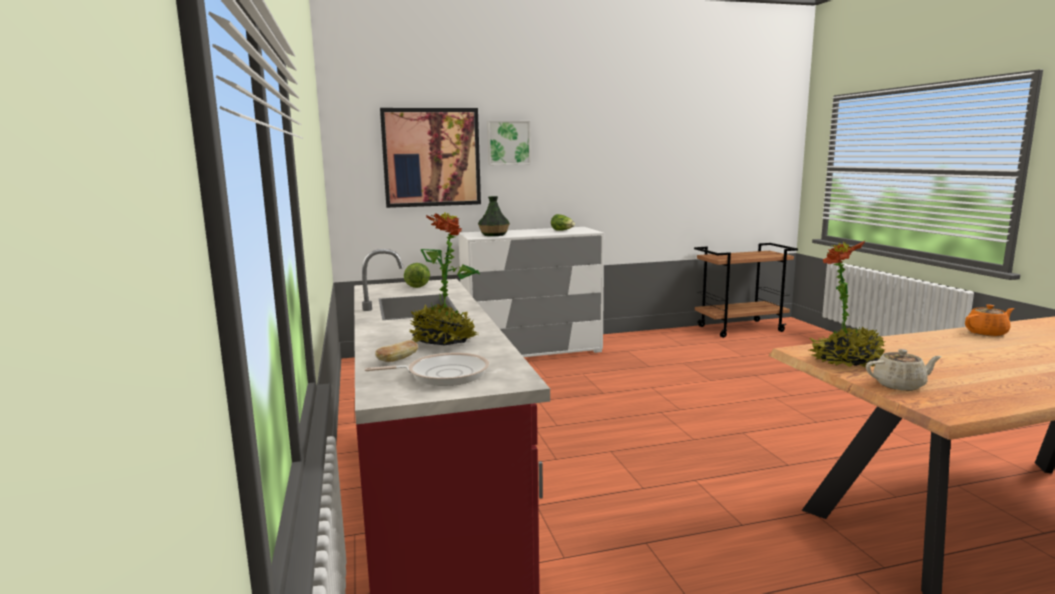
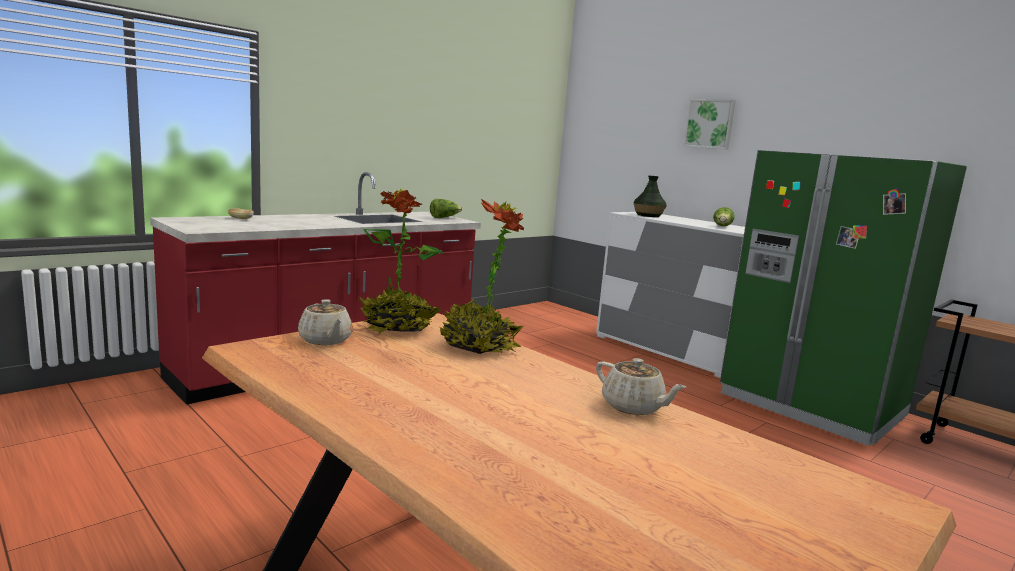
camera: 60 degrees right, 0 degrees up
frying pan [364,352,489,386] -> none
picture [380,108,481,208] -> none
potted plant [409,212,480,345] -> potted plant moved to [440,199,524,354]
orange teapot [965,304,1014,336] -> beige teapot [596,358,686,415]
none -> green fridge [720,150,967,446]

